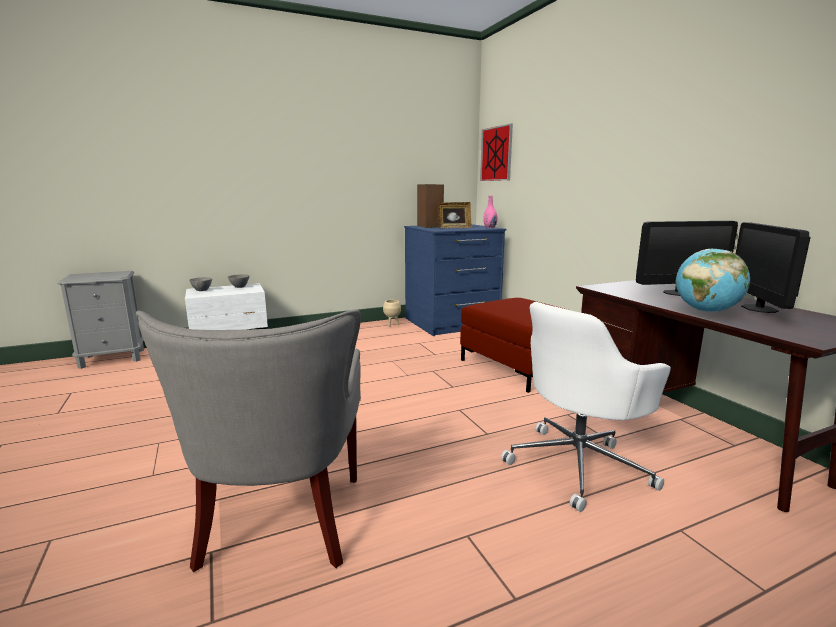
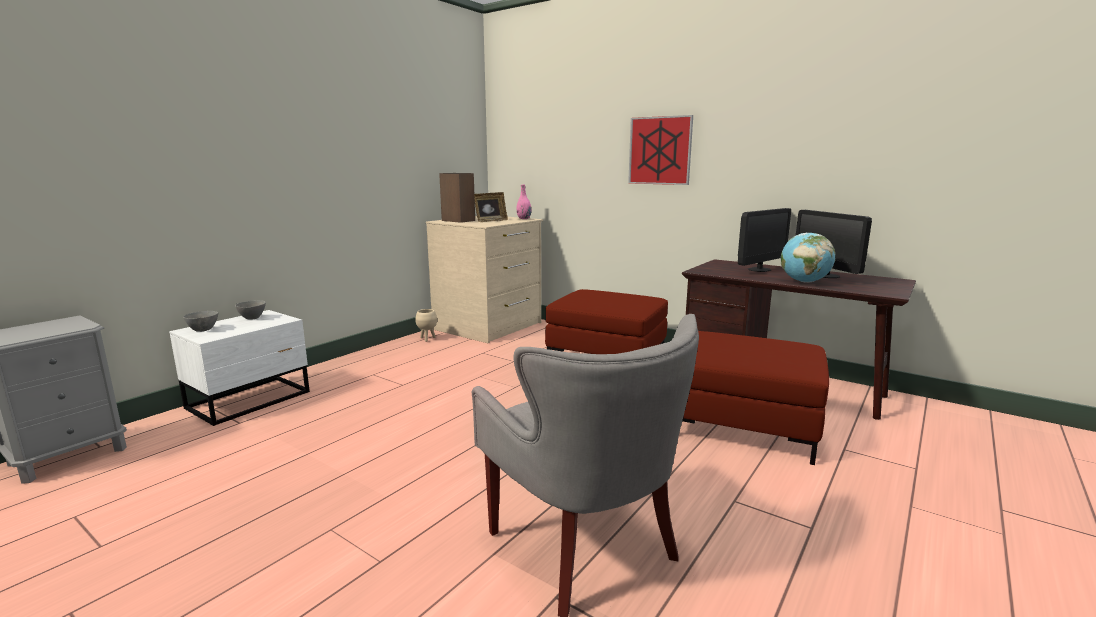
camera: 30 degrees left, 0 degrees up
blue dresser [404,224,506,336] -> beige dresser [426,216,543,343]
picture [480,123,513,181] -> picture moved to [628,115,693,185]
white office chair [501,302,671,512] -> red ottoman [682,331,829,465]

